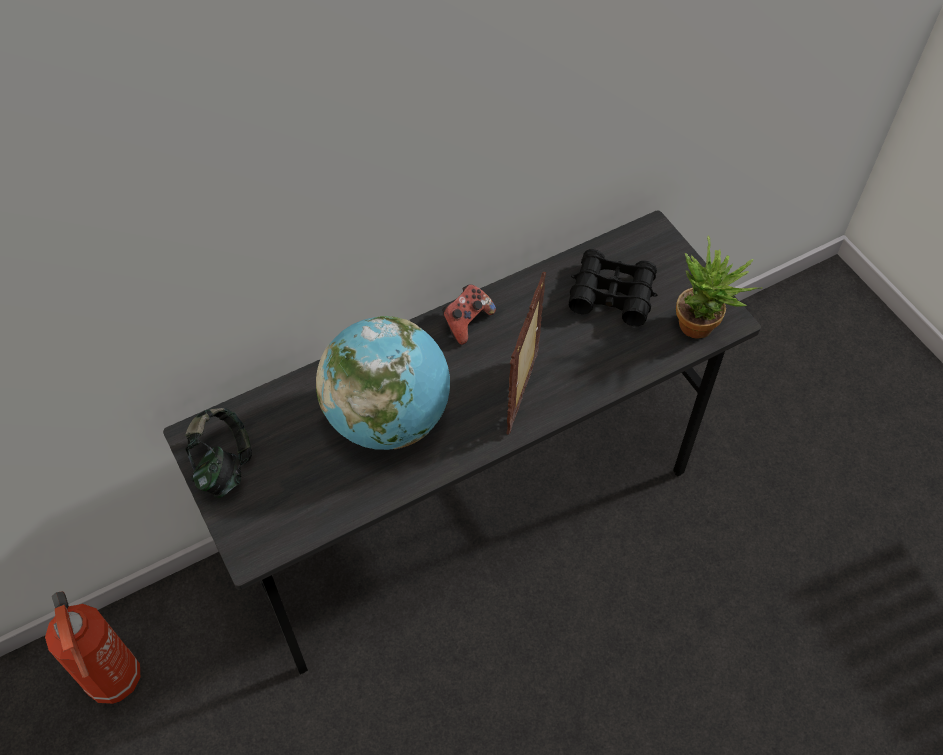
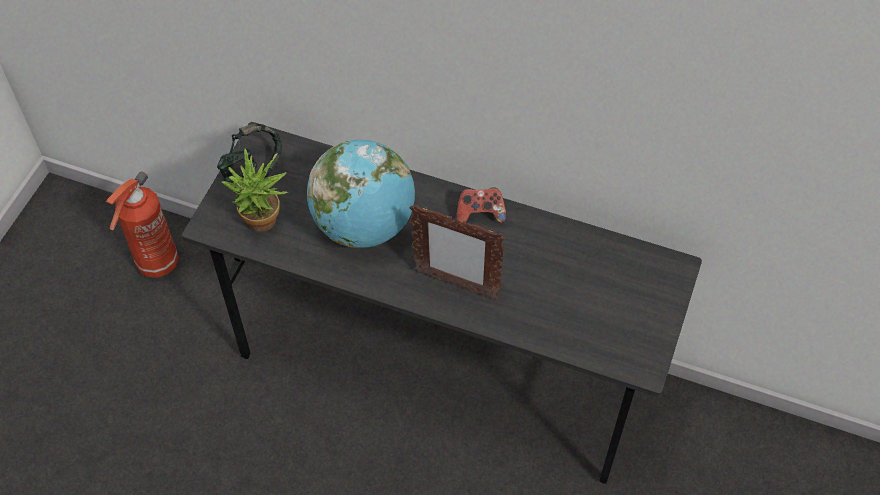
camera: 50 degrees right, 0 degrees up
picture frame [506,271,546,435] -> picture frame turned 135 degrees counterclockwise [410,205,505,300]
black binoculars [569,249,657,326] -> none
potted plant [676,235,763,339] -> potted plant moved to [221,149,288,232]

